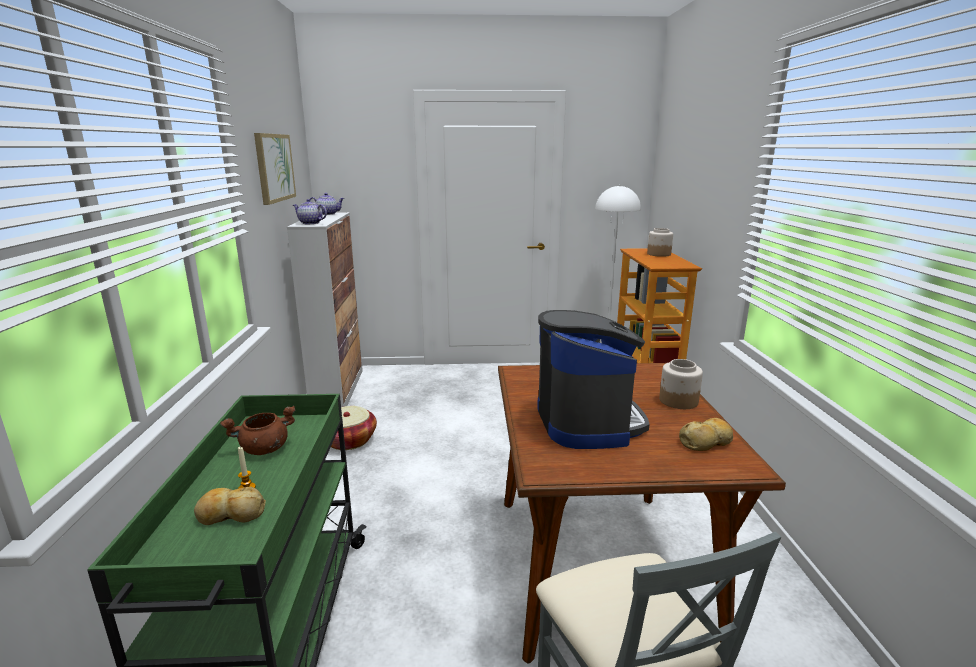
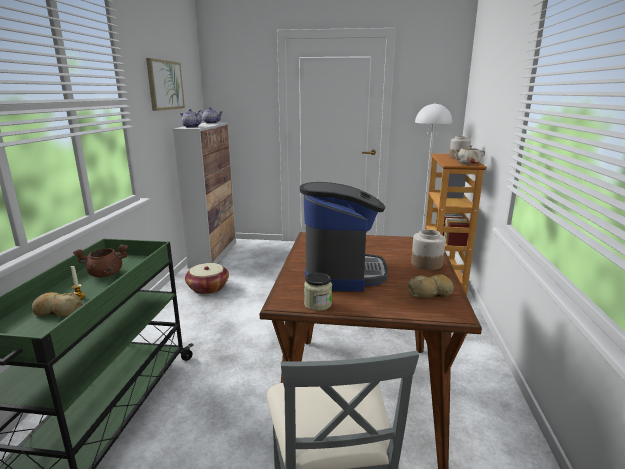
camera: 10 degrees right, 0 degrees up
none -> jar [304,272,332,311]
none -> beige teapot [453,145,485,165]

